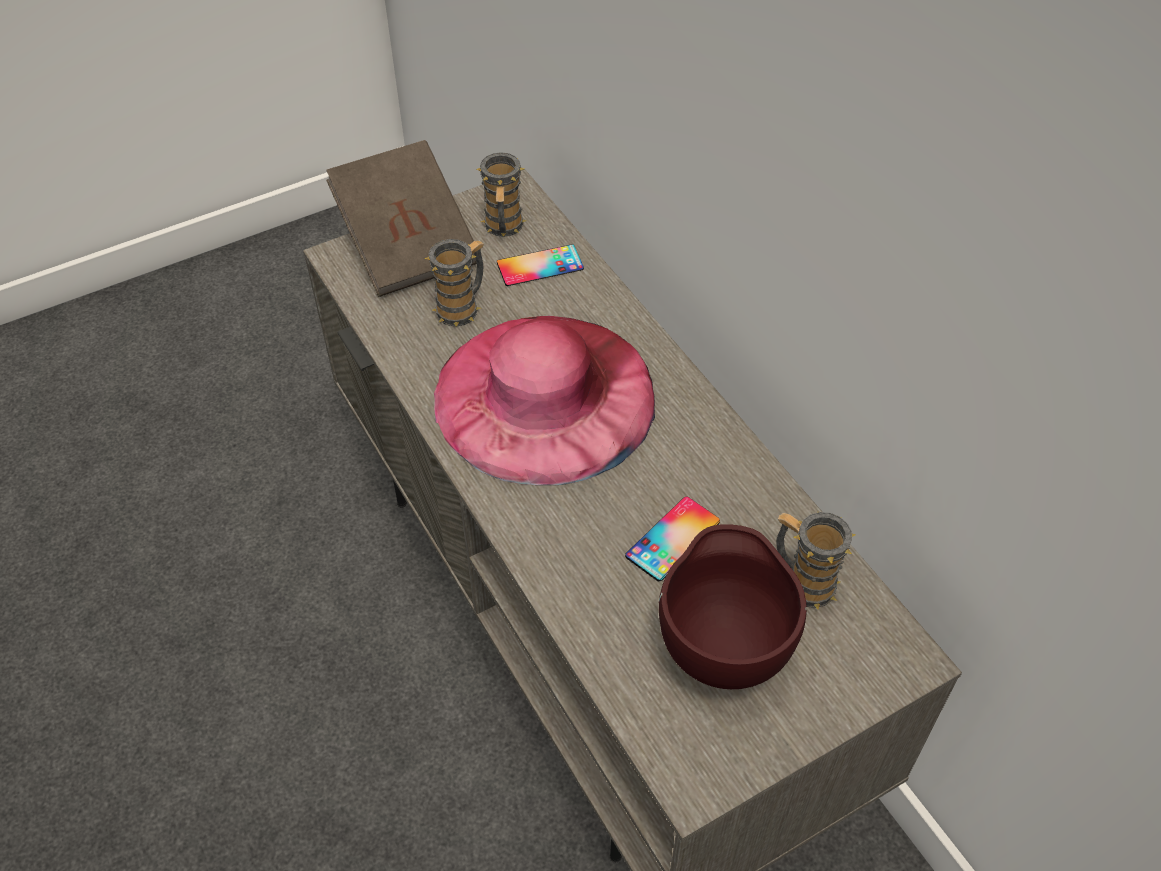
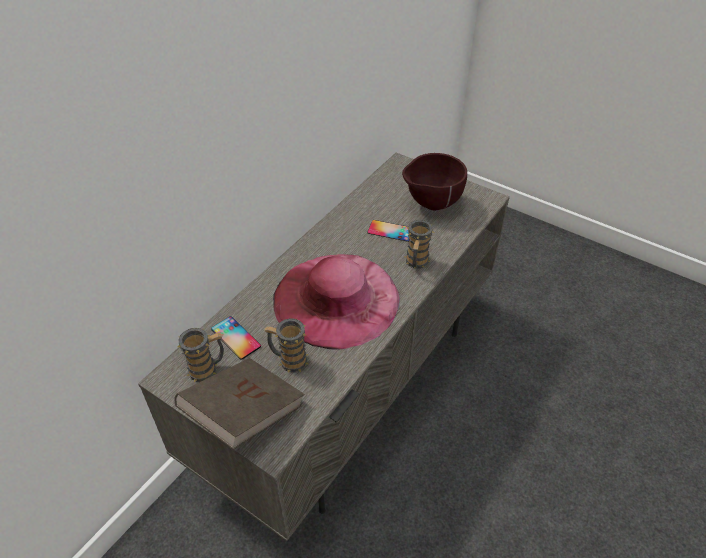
camera: 115 degrees left, 5 degrees down
mug [776,512,856,609] -> mug moved to [405,220,434,269]

